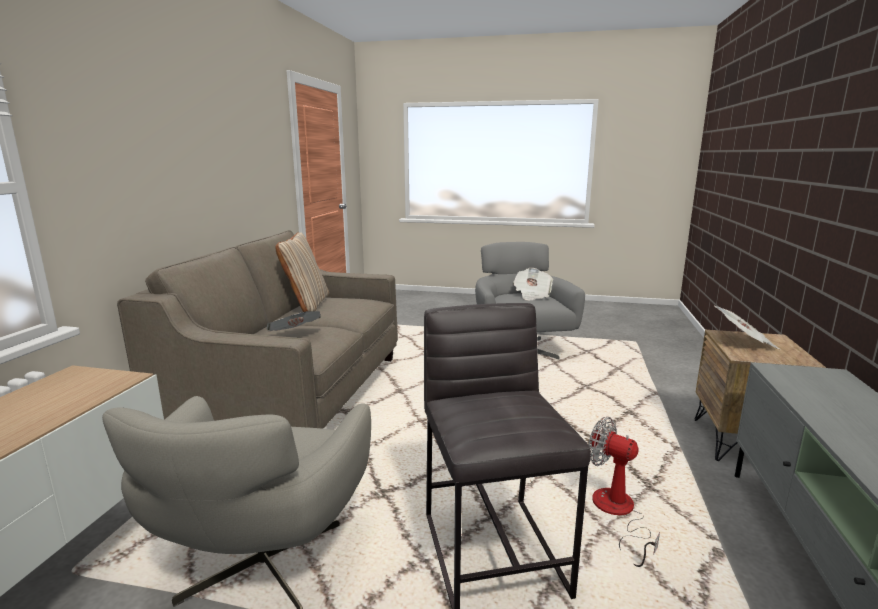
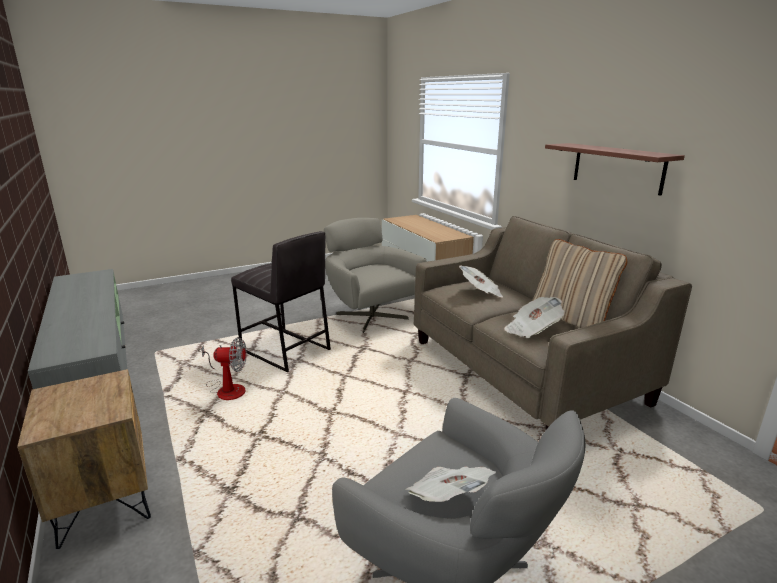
camera: 140 degrees right, 5 degrees up
newspaper [713,305,779,349] -> newspaper moved to [504,297,564,338]
none -> shelf [545,143,685,196]

